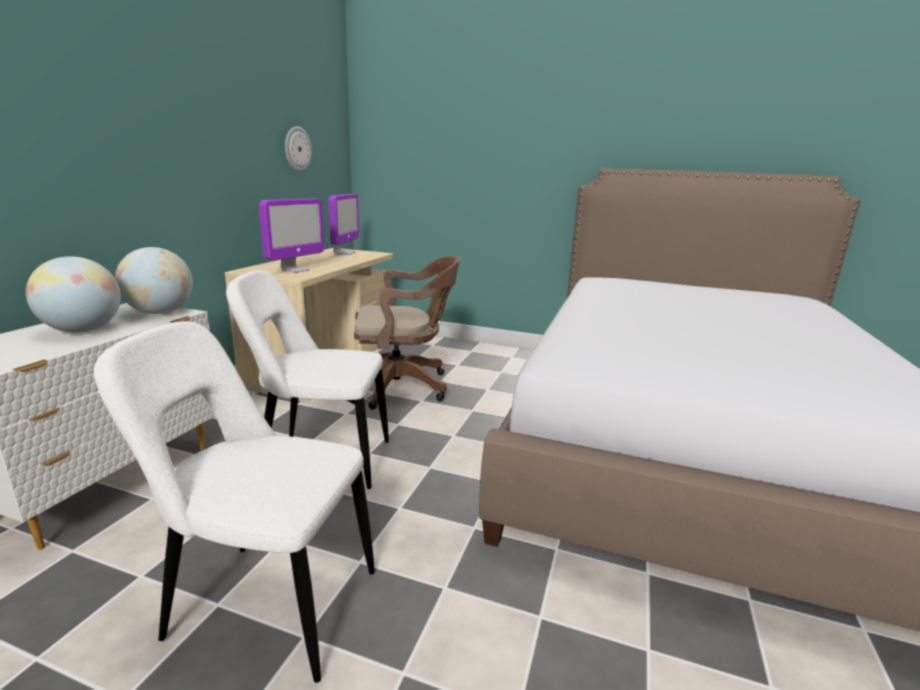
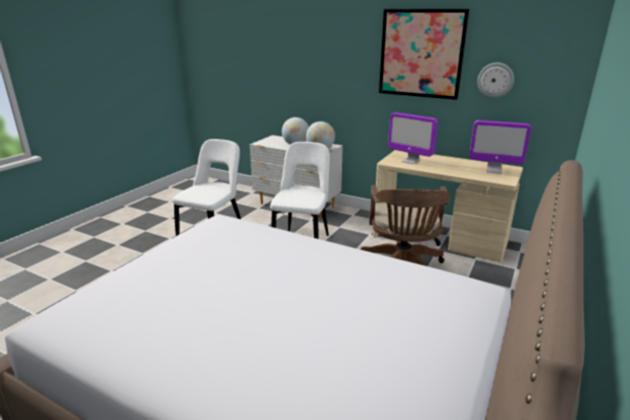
camera: 100 degrees right, 5 degrees up
none -> picture [379,9,469,100]

